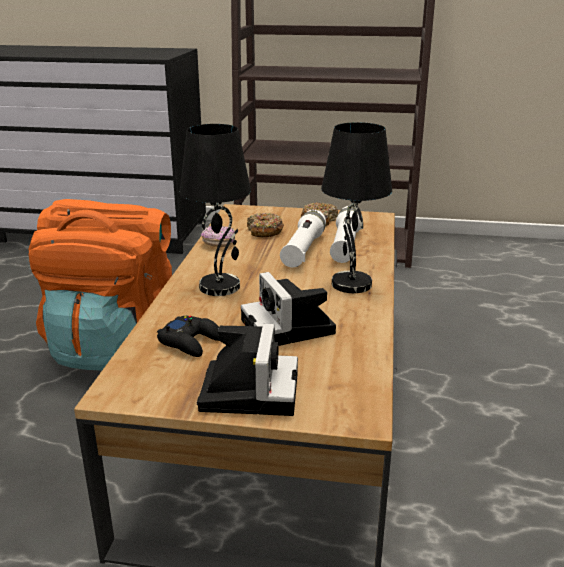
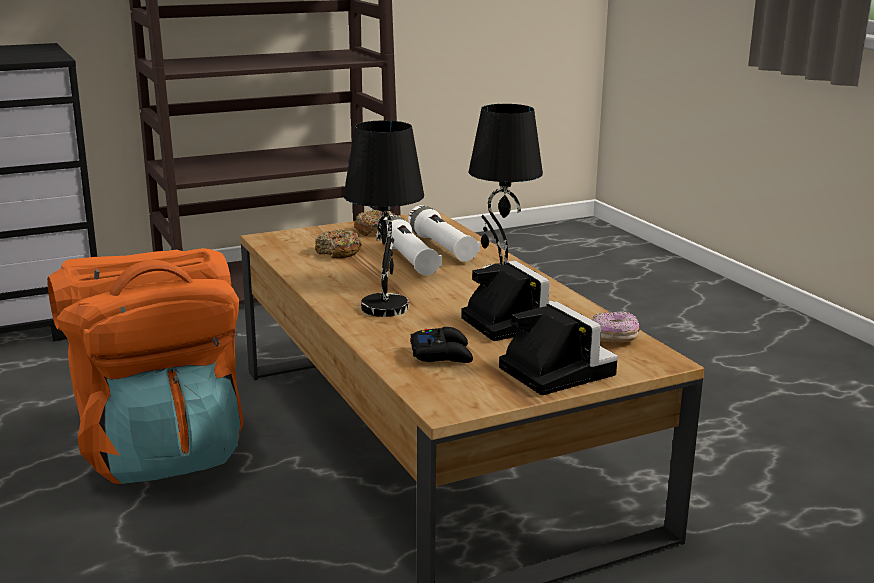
camera: 35 degrees left, 5 degrees down
donut [201,225,235,247] -> donut moved to [592,312,640,342]
camera [241,272,336,346] -> camera turned 150 degrees counterclockwise [461,260,554,341]

